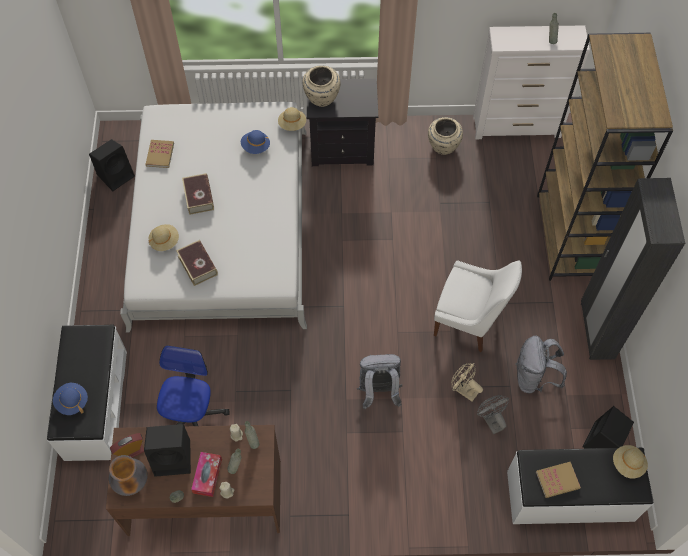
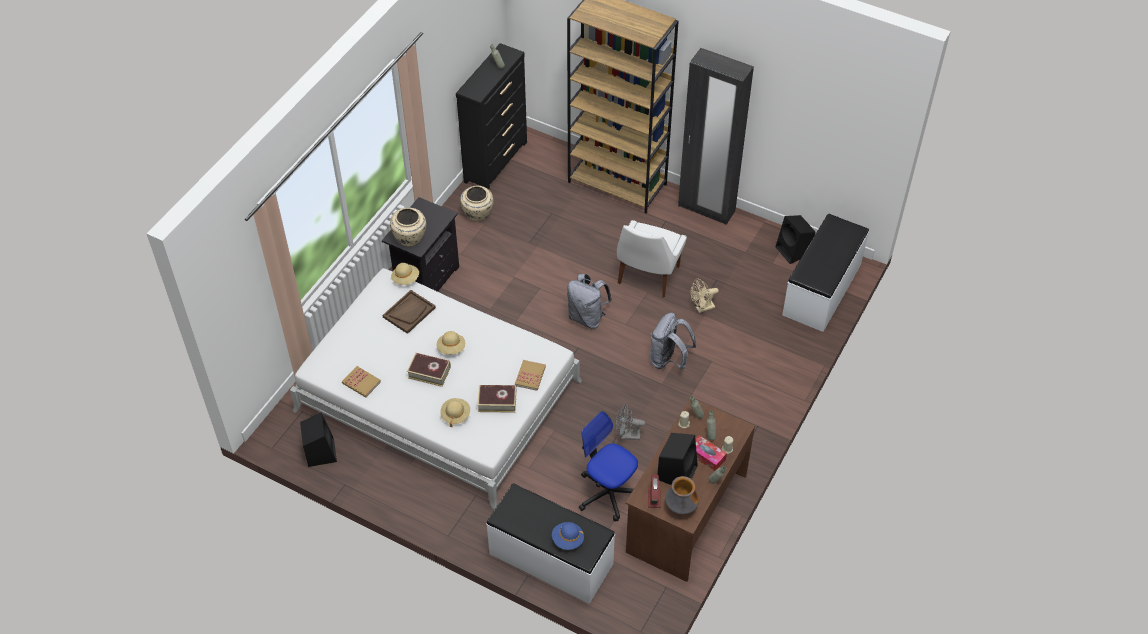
camera: 60 degrees left, 10 degrees down
blue hat [241,130,270,154] -> brown tray [383,290,436,334]
white chair [434,260,522,352] -> white chair turned 150 degrees clockwise [617,220,687,297]
white dresser [473,25,590,139] -> black dresser [456,43,527,190]
grey fan [477,395,509,434] -> grey fan moved to [615,404,646,440]
grey backpack [515,336,567,394] -> grey backpack moved to [567,274,612,329]
book [536,462,581,498] -> book moved to [515,360,546,391]
beige hat [613,445,648,479] -> beige hat moved to [437,331,465,355]

